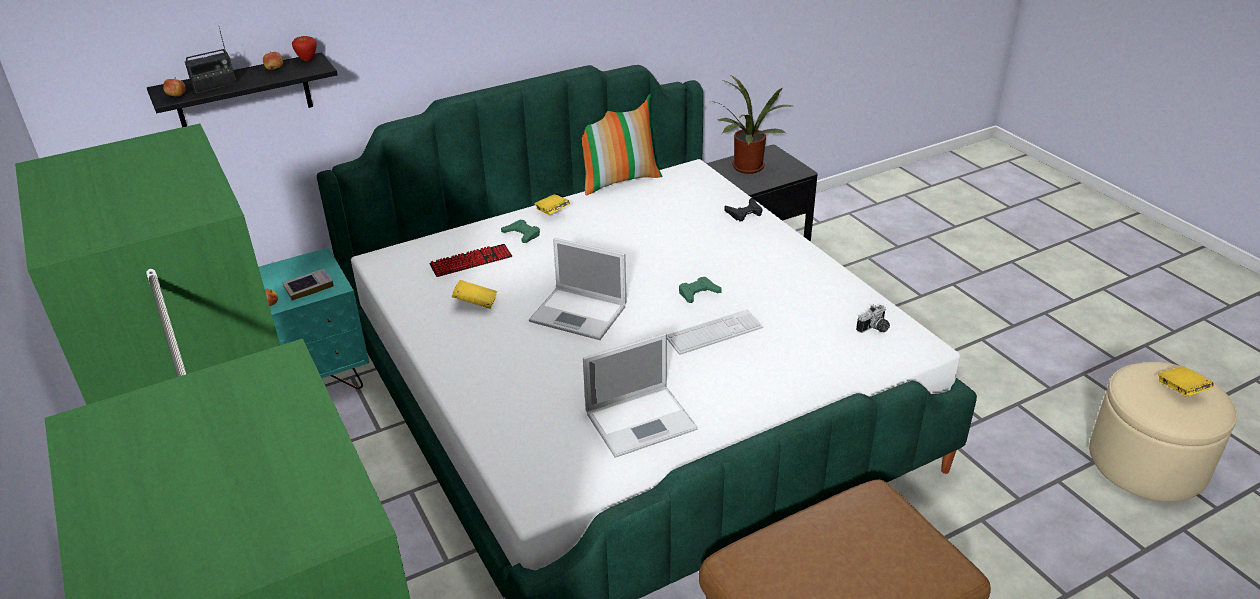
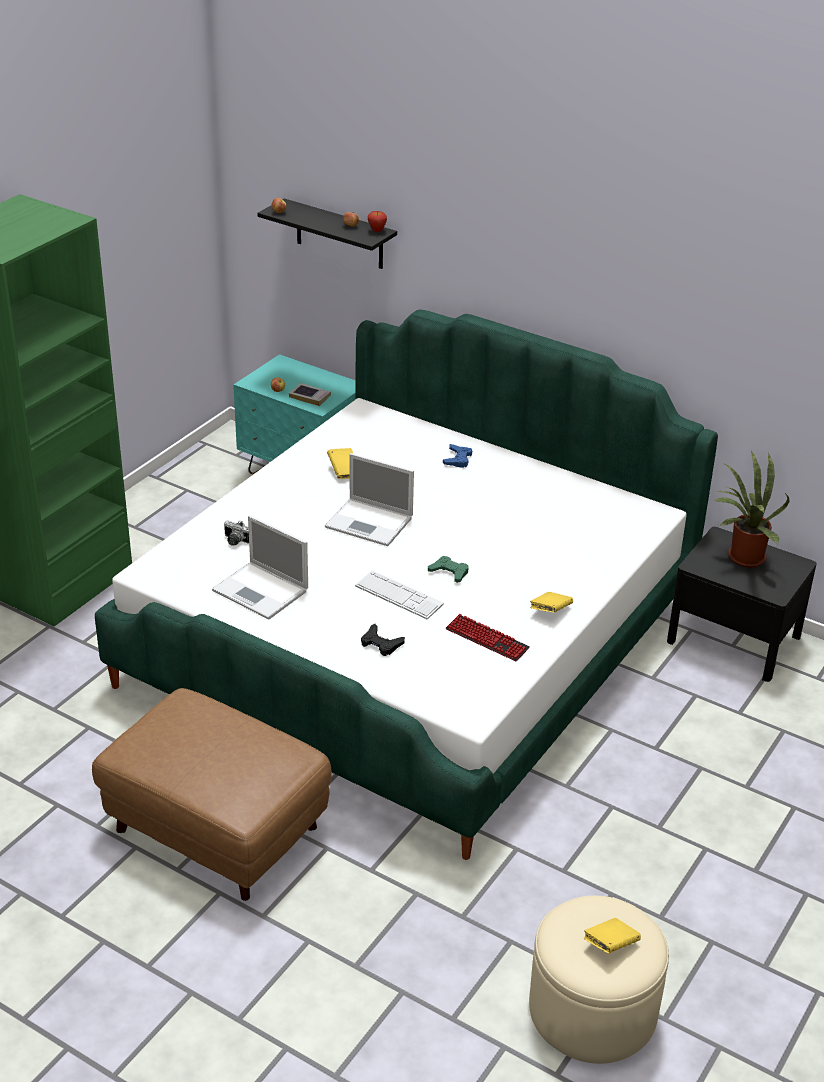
camera: 60 degrees right, 0 degrees up
radio [185,25,237,93] -> none
keyboard [429,244,512,277] -> keyboard moved to [446,614,530,661]
green game controller [501,220,540,243] -> blue game controller [443,444,473,468]
laptop [529,238,627,340] -> laptop turned 60 degrees counterclockwise [325,453,414,546]
yellow book [534,194,570,215] -> yellow book moved to [530,592,573,613]
pillow [582,95,662,196] -> none
black game controller [724,198,763,221] -> black game controller moved to [361,624,405,656]
camera [856,305,890,333] -> camera moved to [224,520,249,546]

